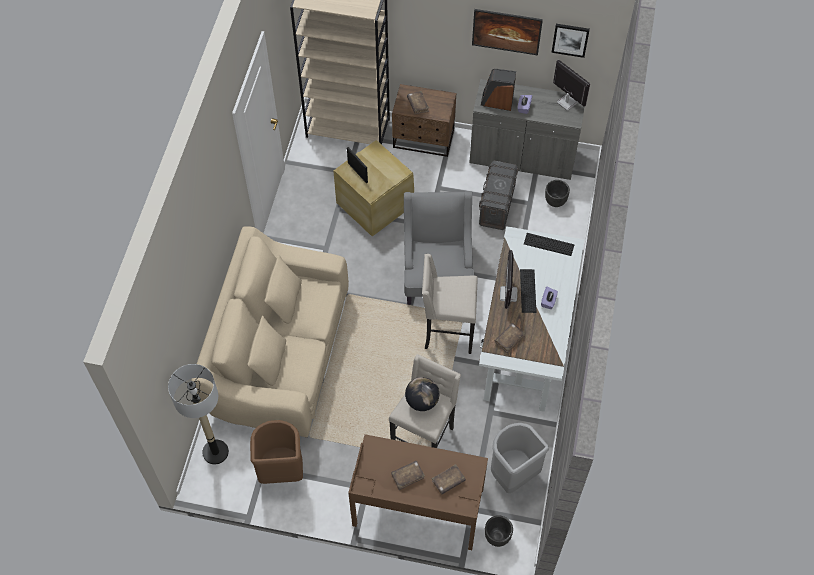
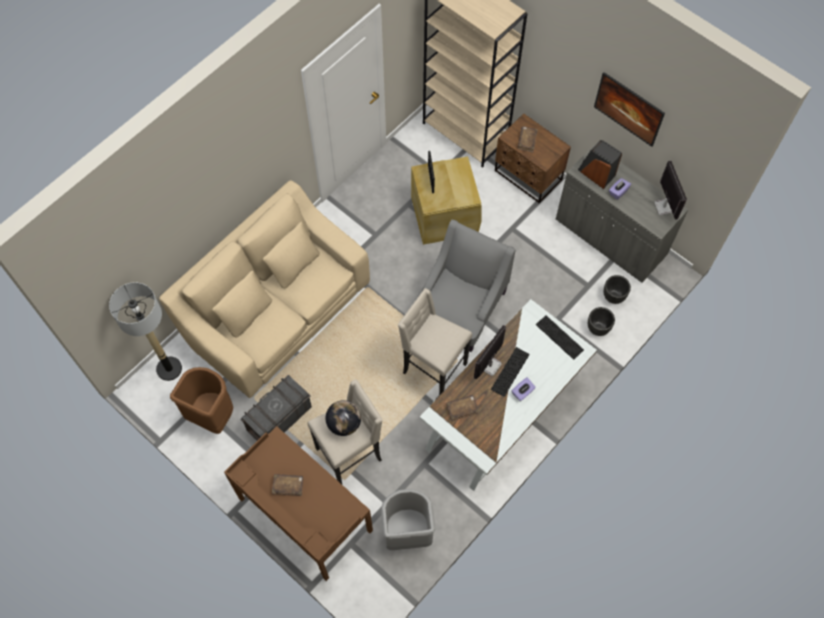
camera: 30 degrees right, 5 degrees up
brown book [432,464,466,494] -> none
grey storage box [479,161,519,230] -> grey storage box moved to [240,375,312,441]
black planter [485,515,513,547] -> black planter moved to [588,307,615,336]
picture [552,24,590,58] -> none

